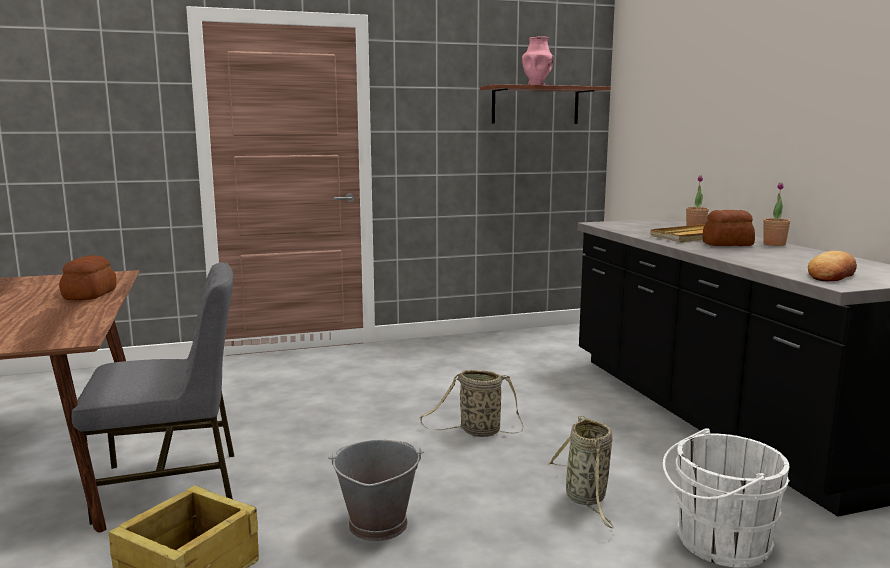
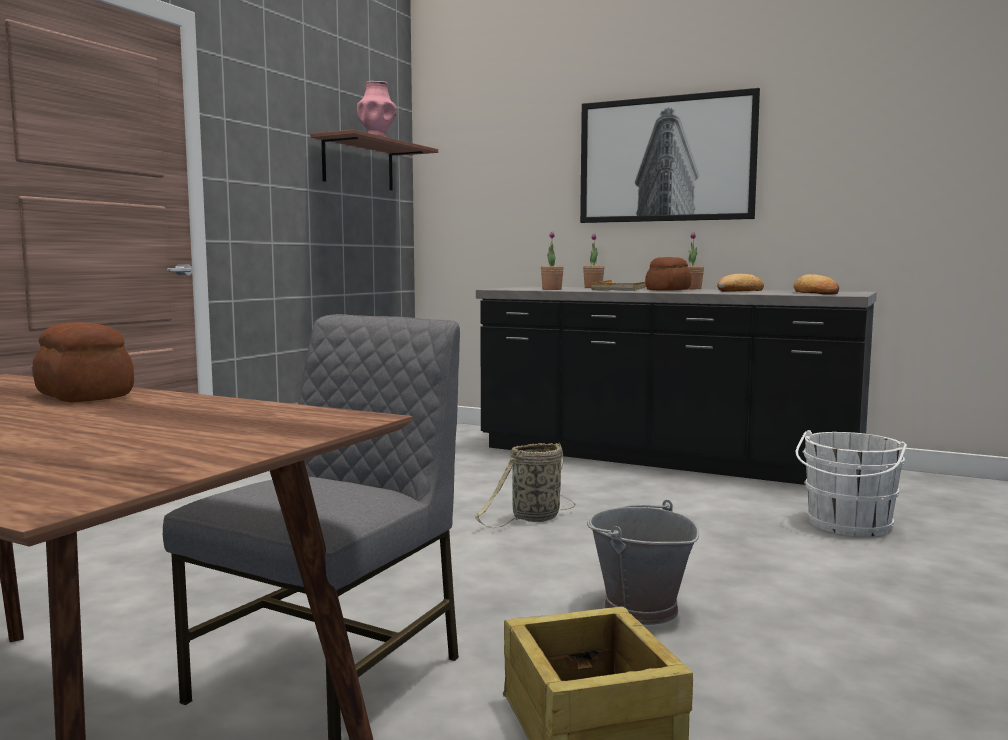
camera: 45 degrees left, 5 degrees down
basket [547,416,614,528] -> none
none -> potted plant [541,231,564,290]
none -> picture [580,88,760,223]
none -> bread [717,274,764,292]

